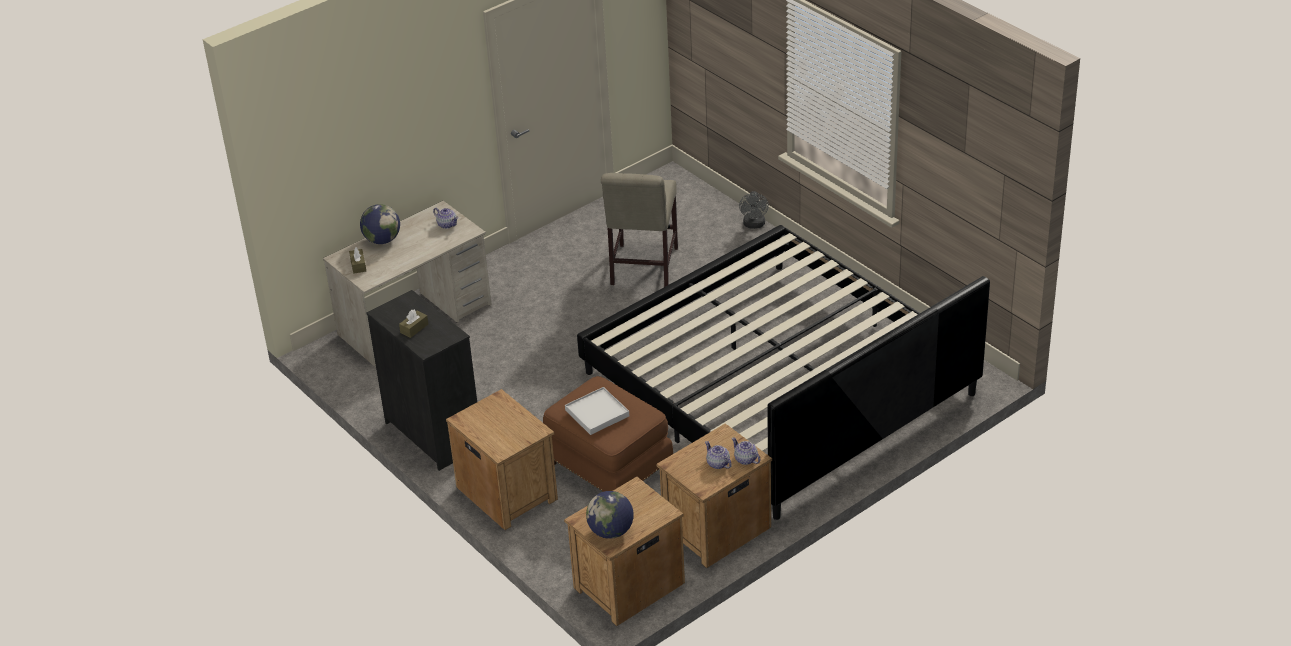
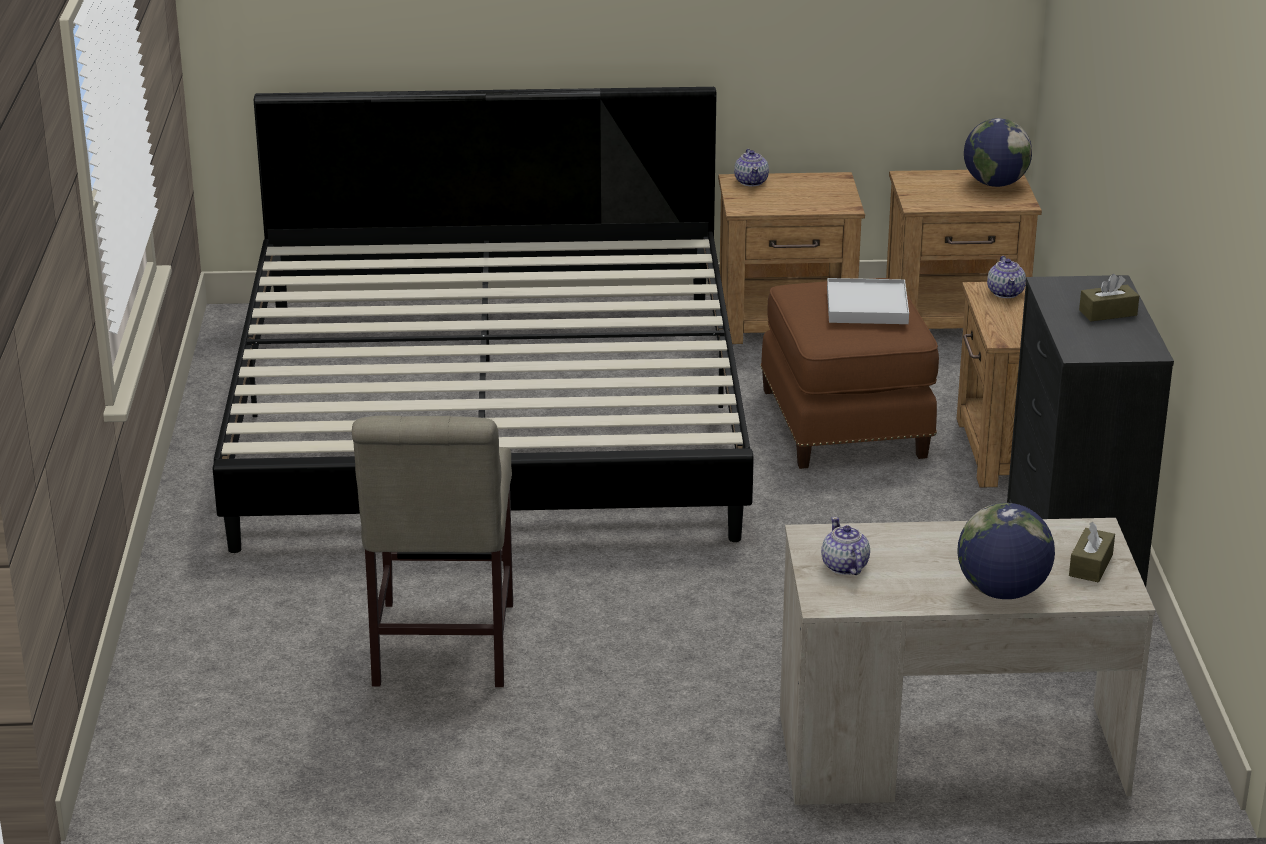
camera: 145 degrees left, 10 degrees down
beige chair [601,173,678,287] -> beige chair turned 135 degrees clockwise [352,416,513,687]
teapot [705,441,732,469] -> teapot moved to [987,256,1026,298]
grey fan [739,191,769,229] -> none

